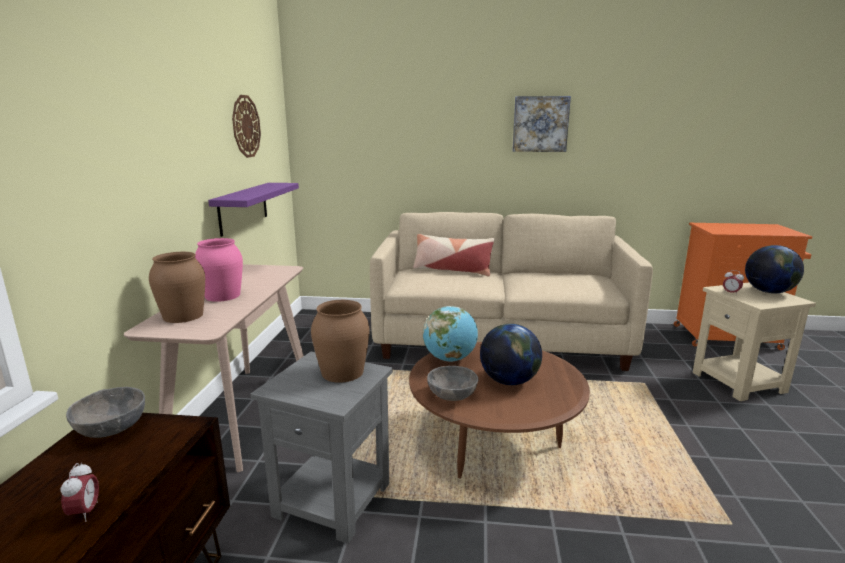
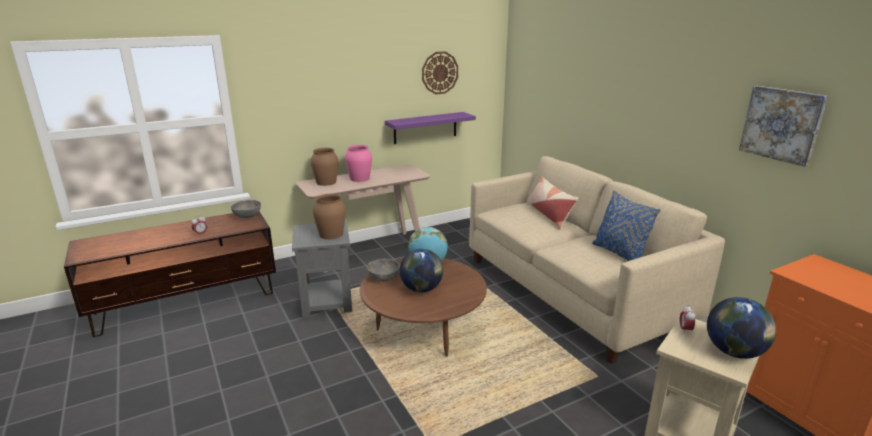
camera: 55 degrees right, 5 degrees up
picture [512,96,571,152] -> picture moved to [739,86,828,167]
none -> blue pillow [592,190,661,261]

